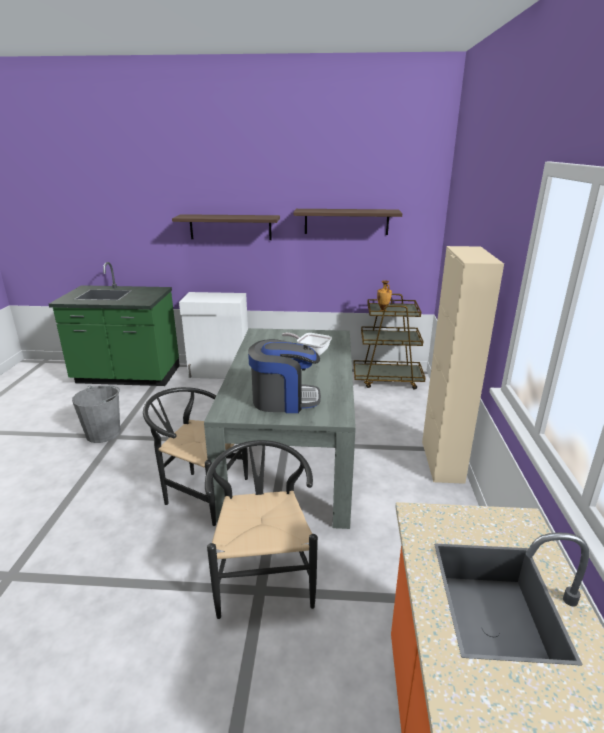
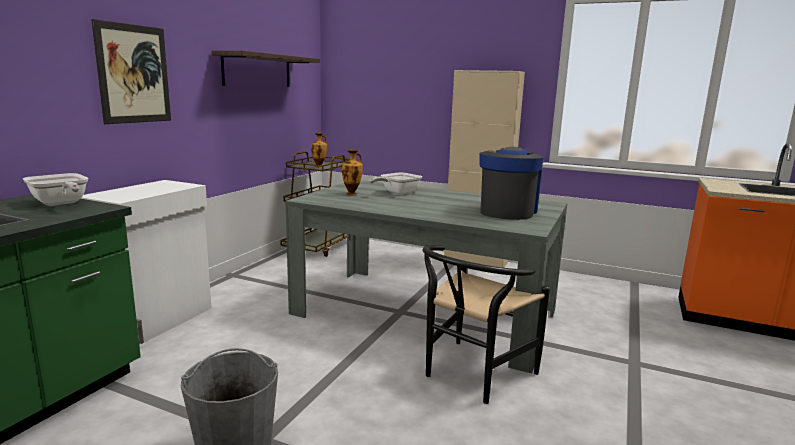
camera: 70 degrees left, 10 degrees down
shelf [172,214,280,240] -> picture [91,19,171,124]
black chair [205,440,318,619] -> none
none -> frying pan [23,173,89,206]
none -> vase [342,149,363,195]

